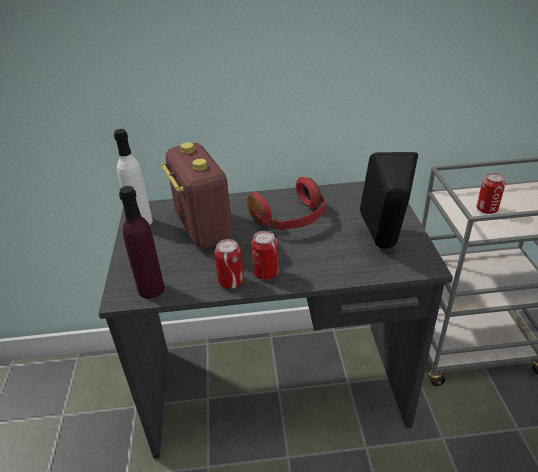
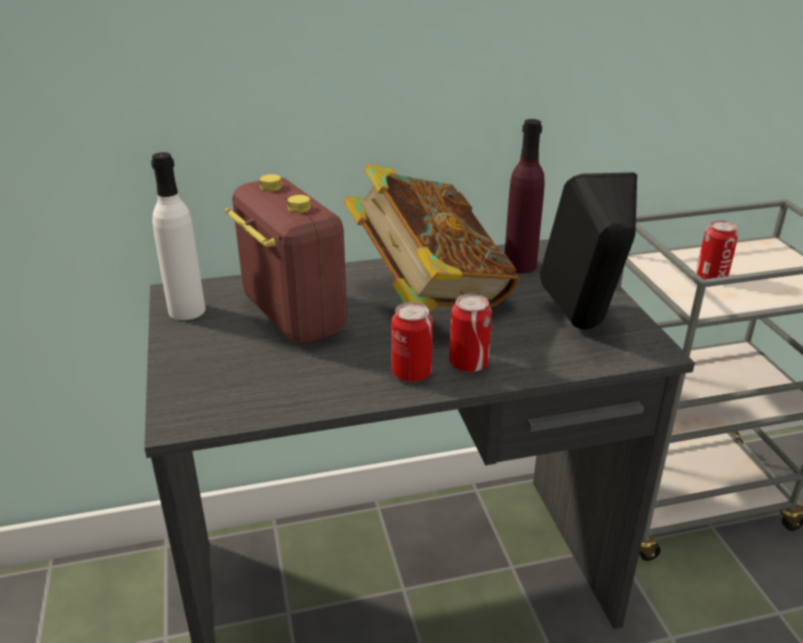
camera: 10 degrees left, 5 degrees down
purple bottle [119,186,165,298] -> purple bottle moved to [505,119,545,273]
can [214,239,244,289] -> can moved to [449,294,492,372]
red headphones [247,177,326,230] -> book [344,164,519,311]

